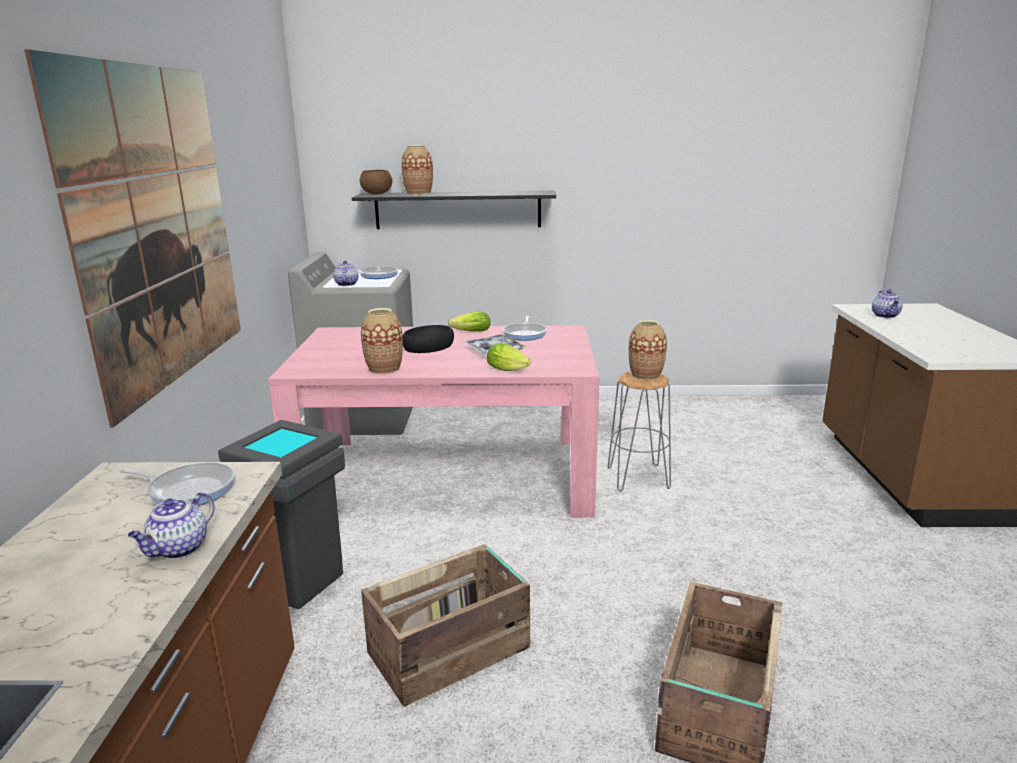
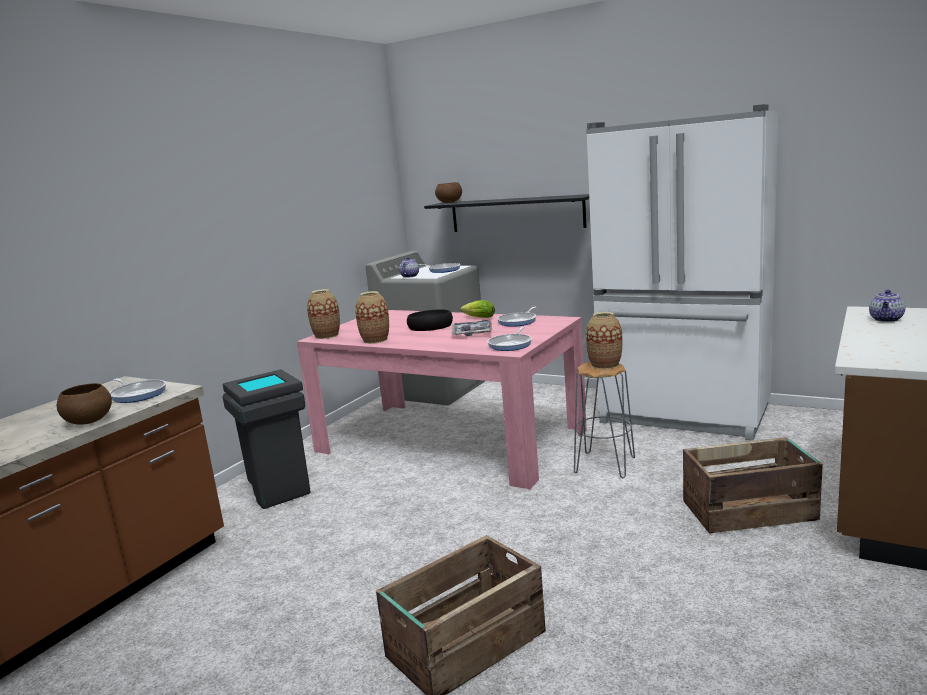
camera: 30 degrees right, 5 degrees down
picture [24,49,241,427] -> none
teapot [128,492,215,559] -> brown bowl [57,383,112,425]
crate [361,544,530,707] -> crate moved to [683,437,823,533]
vase [401,145,433,195] -> vase moved to [307,289,340,339]
lettuce [487,343,531,371] -> none
none -> frying pan [487,327,532,351]
none -> white fridge [586,104,778,441]

